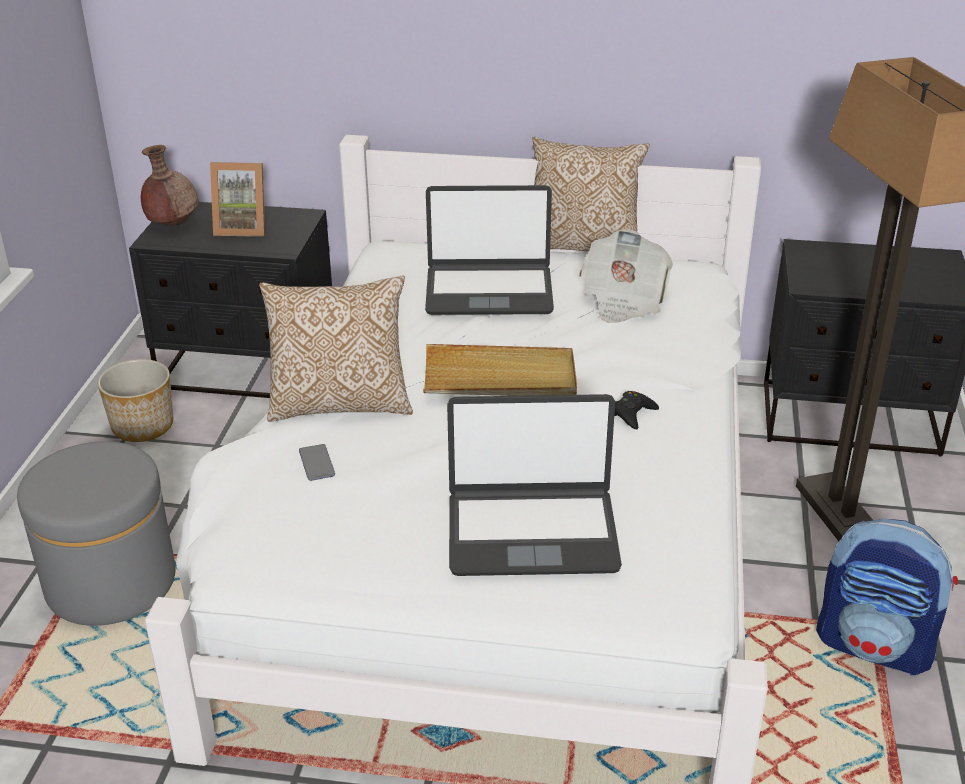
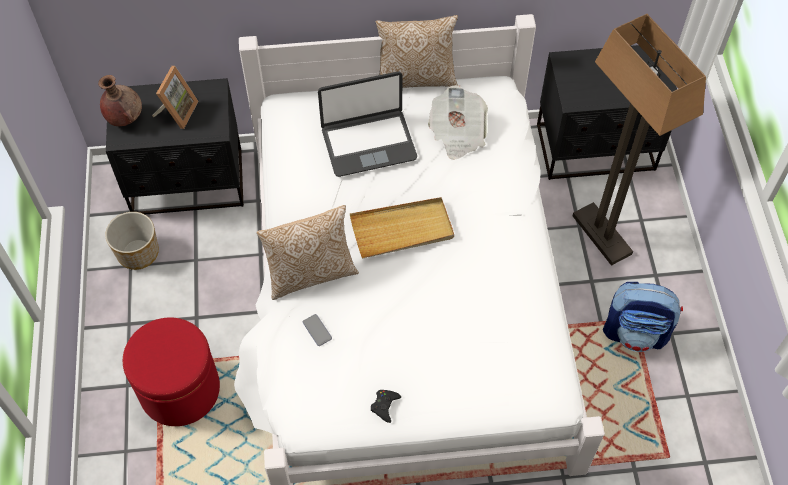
camera: 15 degrees left, 25 degrees up
grey ottoman [17,441,175,626] -> red ottoman [123,317,220,426]
picture frame [210,162,265,237] -> picture frame turned 60 degrees counterclockwise [152,66,199,129]
laptop [447,394,622,576] -> none
black game controller [614,391,659,429] -> black game controller moved to [371,390,401,423]

